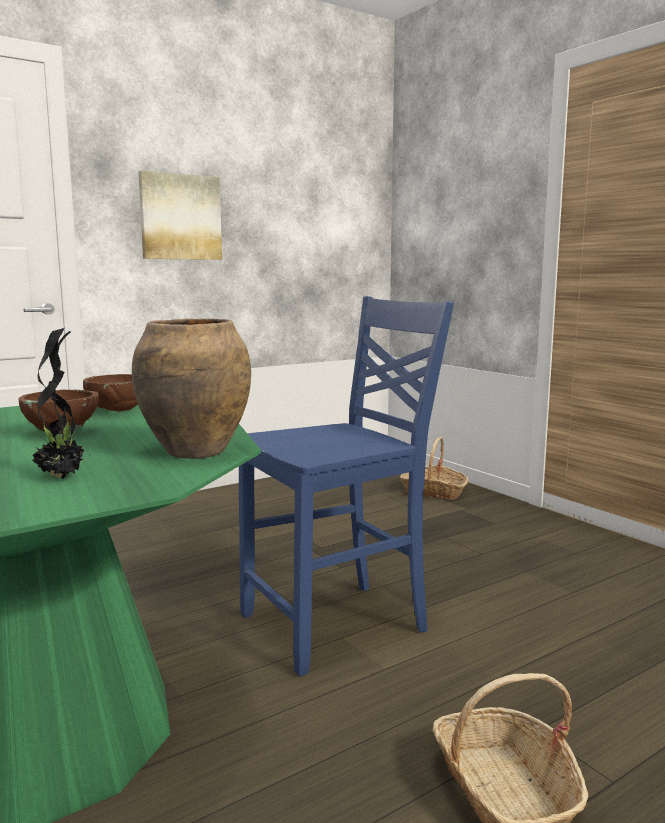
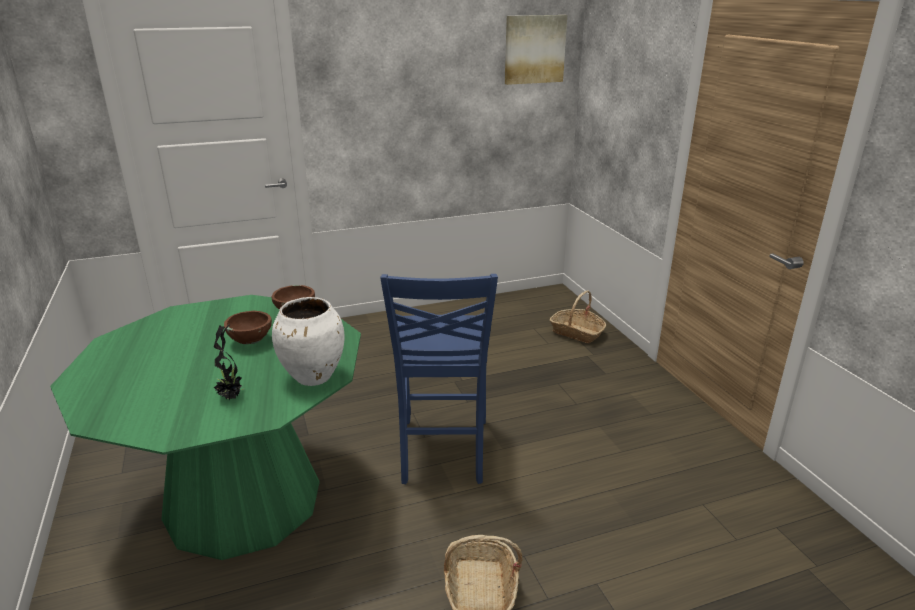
camera: 15 degrees right, 15 degrees up
brown vase [132,318,251,458] -> white vase [272,297,345,386]
picture [138,171,222,260] -> picture moved to [505,15,567,85]
blue chair [239,296,454,677] -> blue chair turned 105 degrees clockwise [380,274,498,484]

